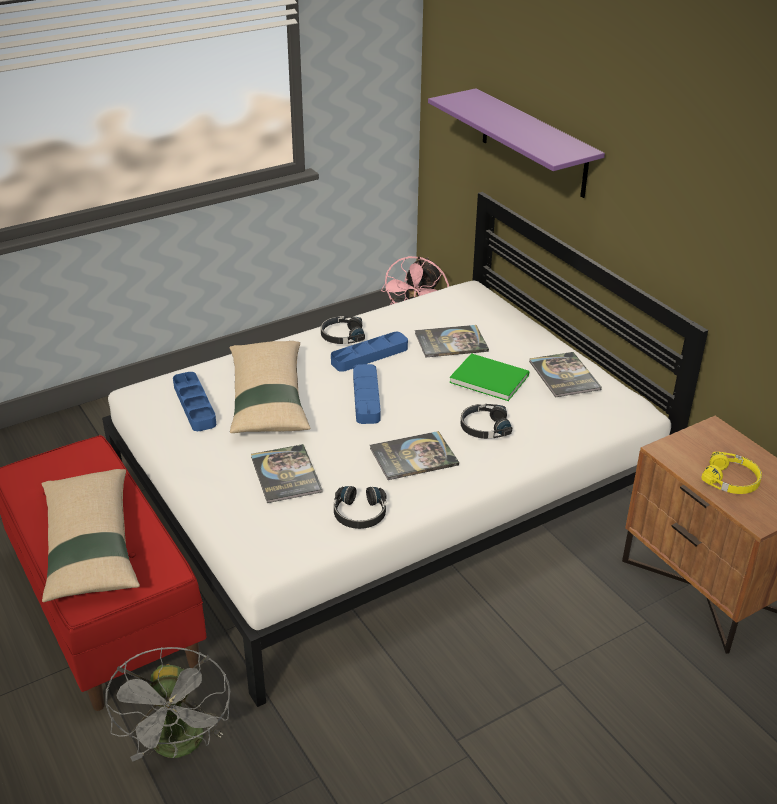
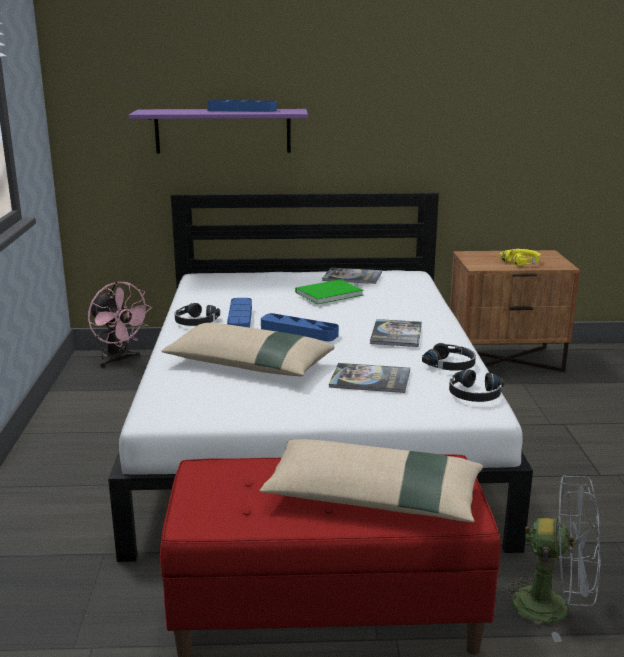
camera: 60 degrees left, 15 degrees down
blue tray [173,372,216,431] -> blue tray moved to [207,100,277,112]
book [415,325,489,358] -> none
black headphones [461,404,512,439] -> black headphones moved to [449,369,504,402]

